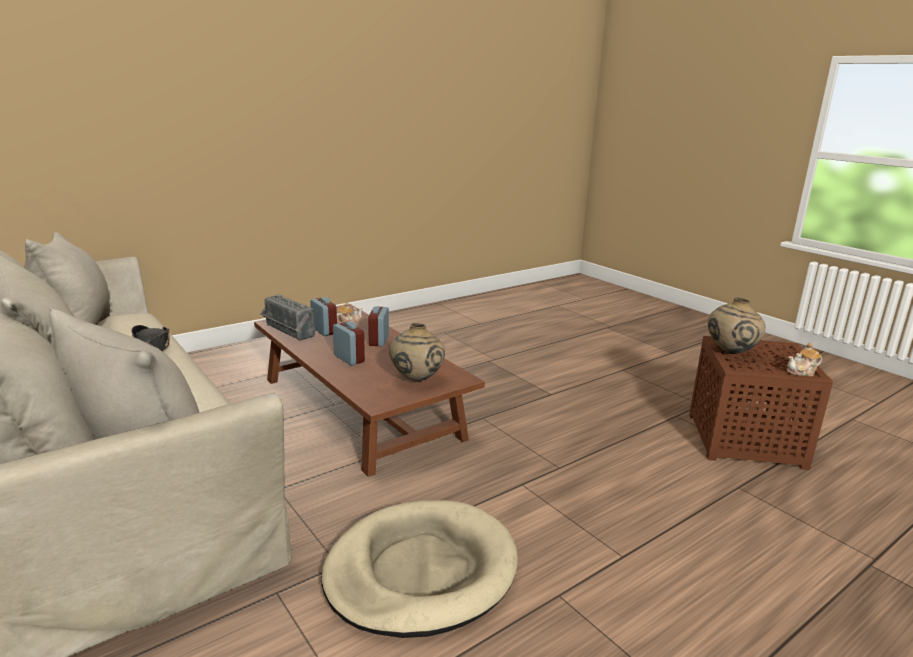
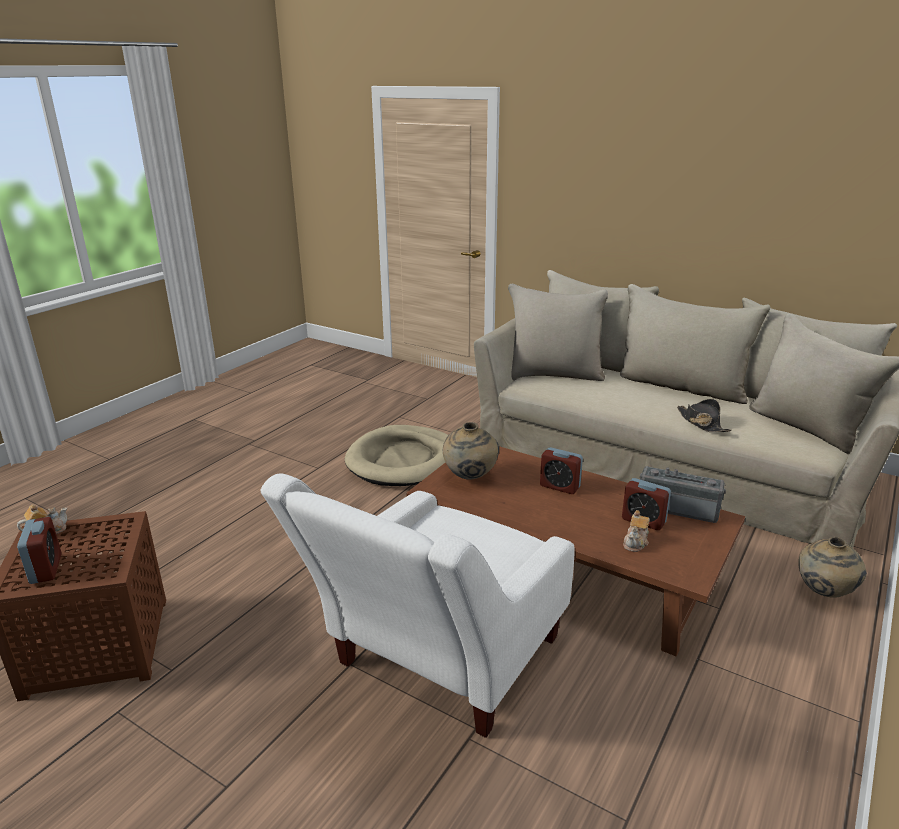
camera: 160 degrees right, 5 degrees up
alarm clock [368,306,389,346] -> alarm clock moved to [17,517,61,584]
beige vase [708,297,766,354] -> beige vase moved to [798,537,867,598]
none -> white armchair [260,473,575,738]

